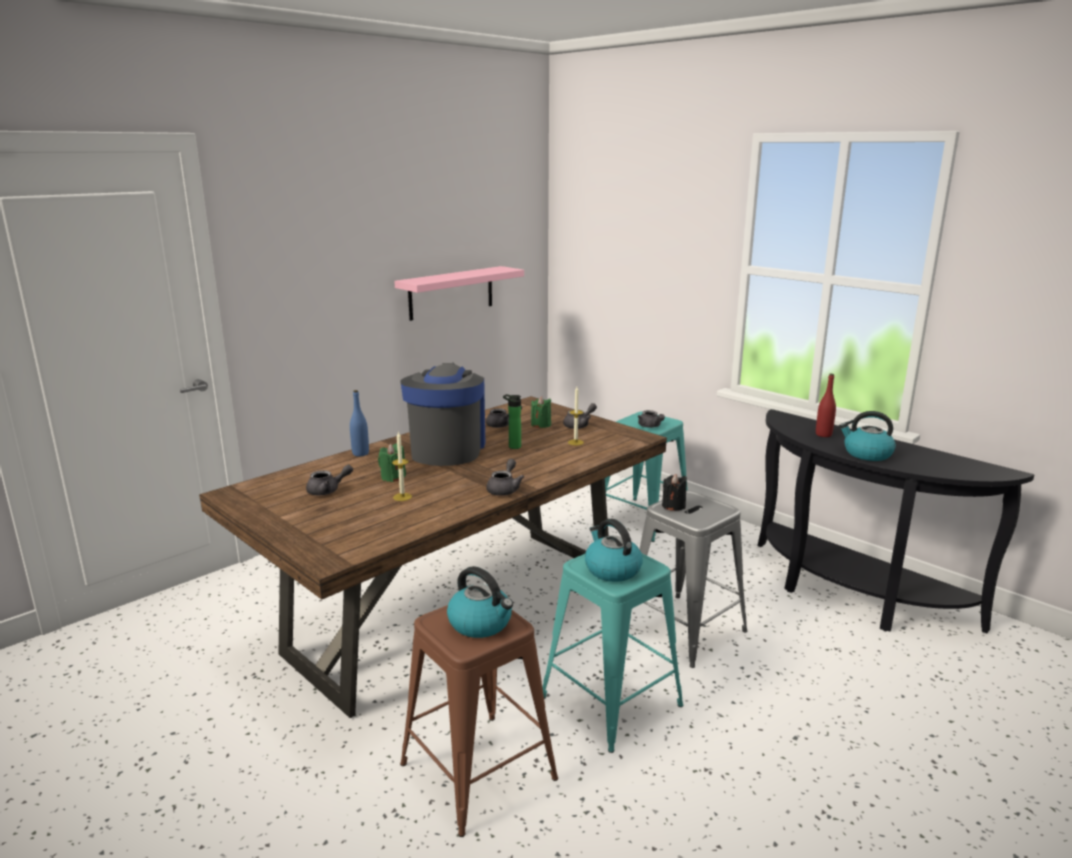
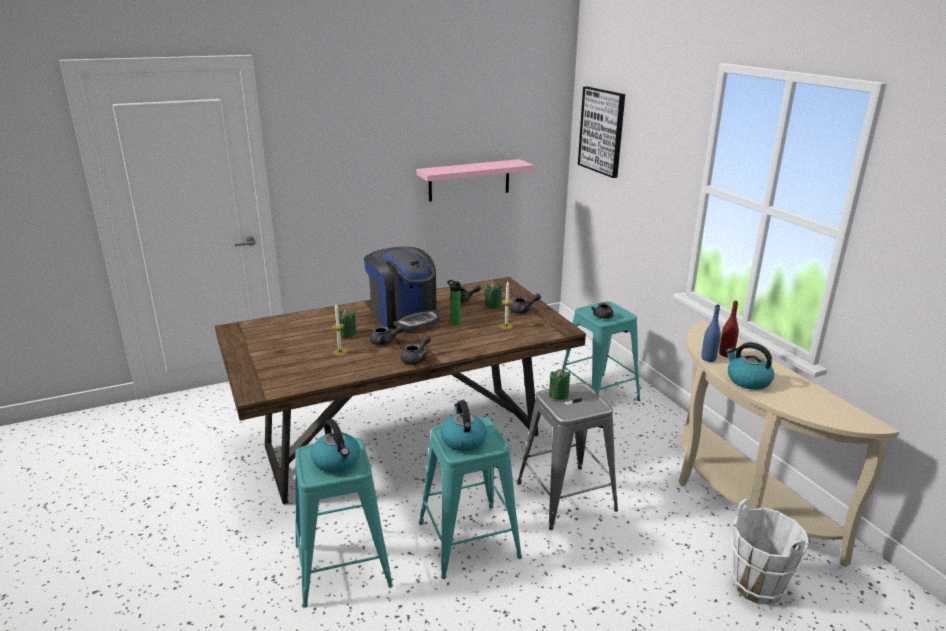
camera: 20 degrees right, 5 degrees up
grey teapot [306,465,353,495] -> grey teapot moved to [370,325,405,345]
blue bottle [350,390,369,456] -> blue bottle moved to [701,305,721,362]
coffee machine [400,363,485,466] -> coffee machine turned 120 degrees clockwise [364,247,440,331]
brown stool [400,605,558,837] -> turquoise stool [295,438,393,608]
black candle [662,474,687,511] -> green candle [549,369,570,400]
black console table [757,409,1035,633] -> beige console table [678,320,900,567]
none -> picture [578,87,625,178]
none -> white bucket [731,498,809,605]

